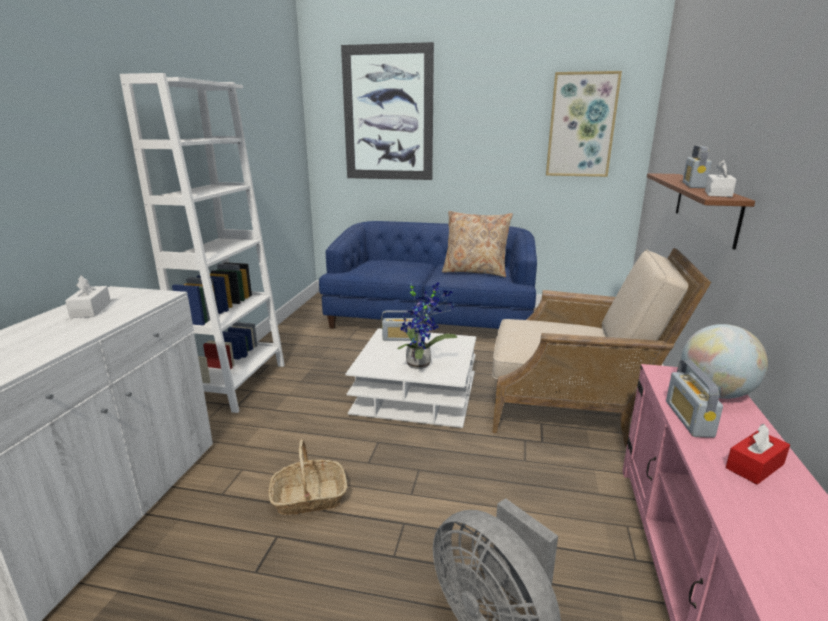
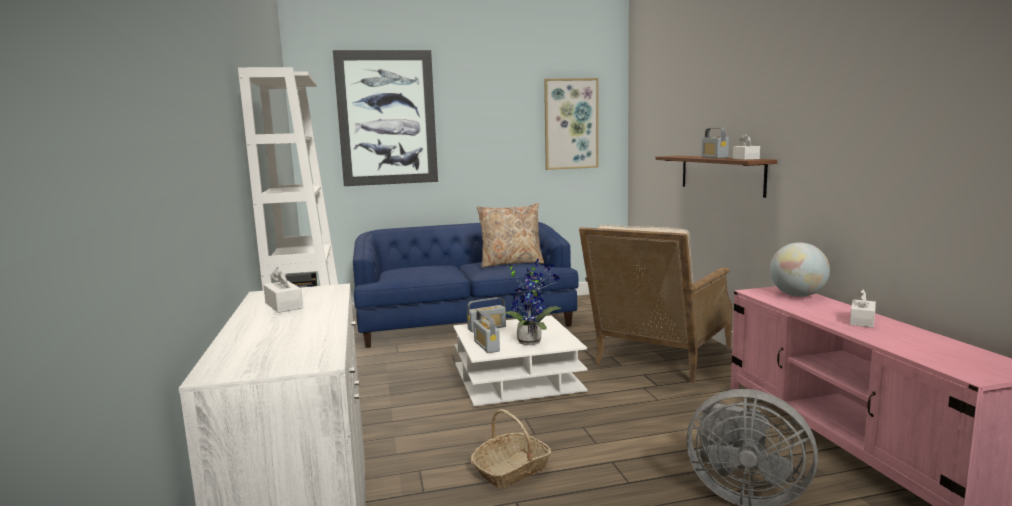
camera: 25 degrees left, 10 degrees down
beige armchair [492,248,711,447] -> beige armchair turned 135 degrees clockwise [579,225,733,384]
radio [666,360,723,438] -> radio moved to [473,311,500,353]
red tissue box [725,424,790,484] -> white tissue box [850,289,876,328]

